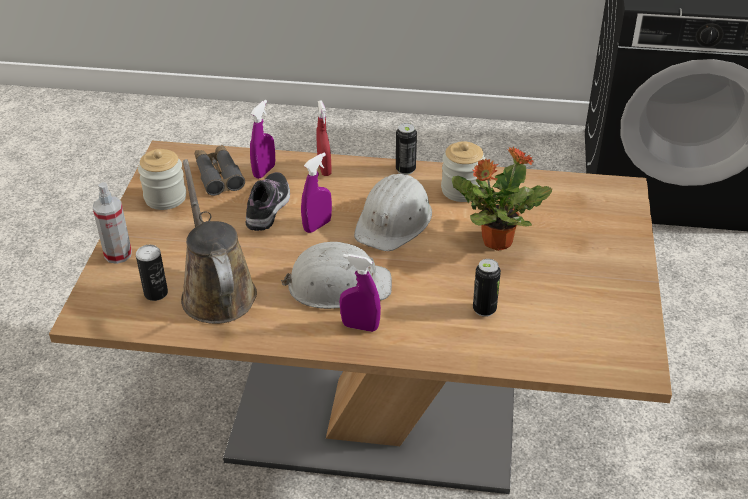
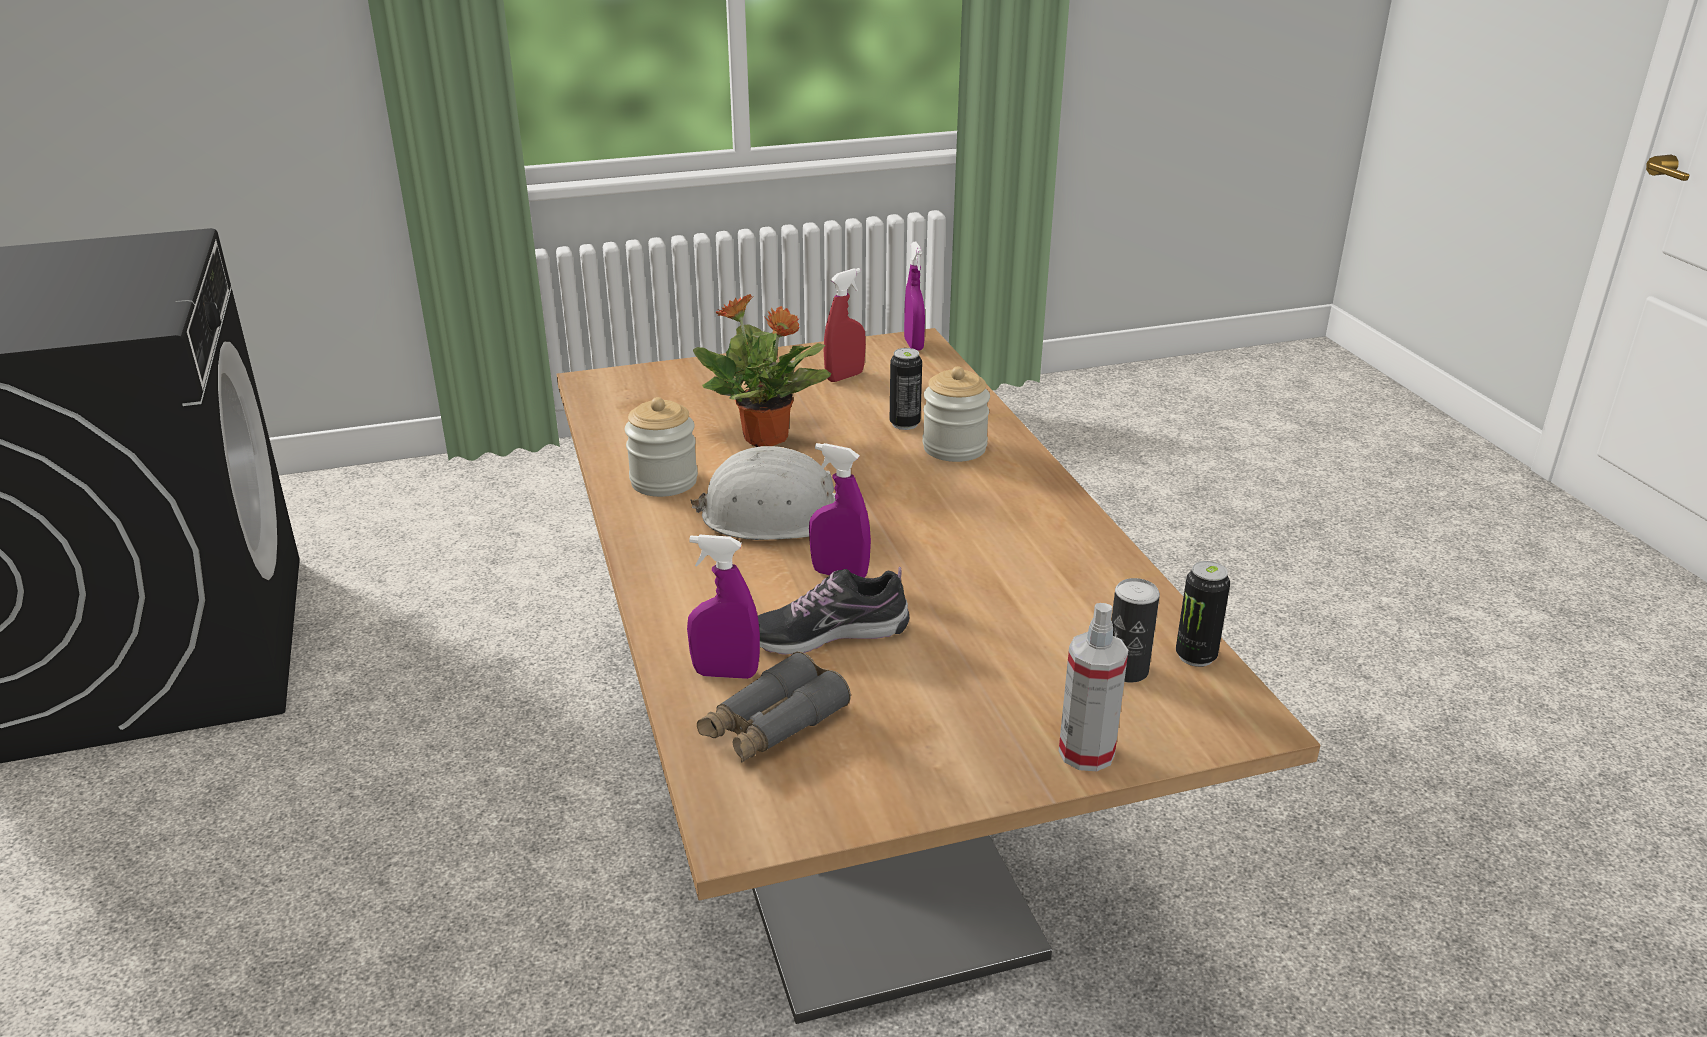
camera: 115 degrees left, 10 degrees down
jar [138,149,186,210] -> jar moved to [922,366,990,462]
brown watering can [181,159,257,324] -> none
white hard hat [280,242,392,309] -> none
red spray bottle [316,100,332,176] -> red spray bottle moved to [824,268,866,382]
purple spray bottle [339,254,381,332] -> purple spray bottle moved to [904,242,925,351]
can [396,123,417,175] -> can moved to [1176,561,1230,667]

